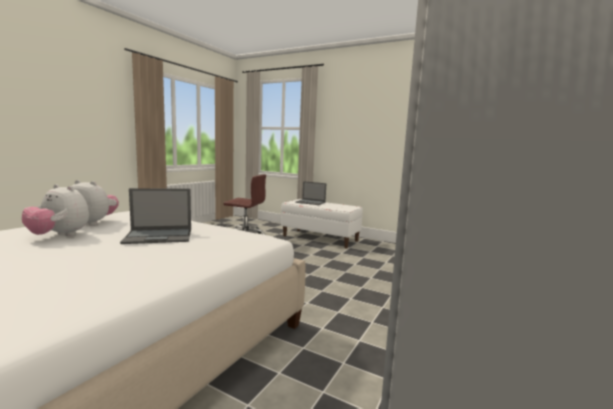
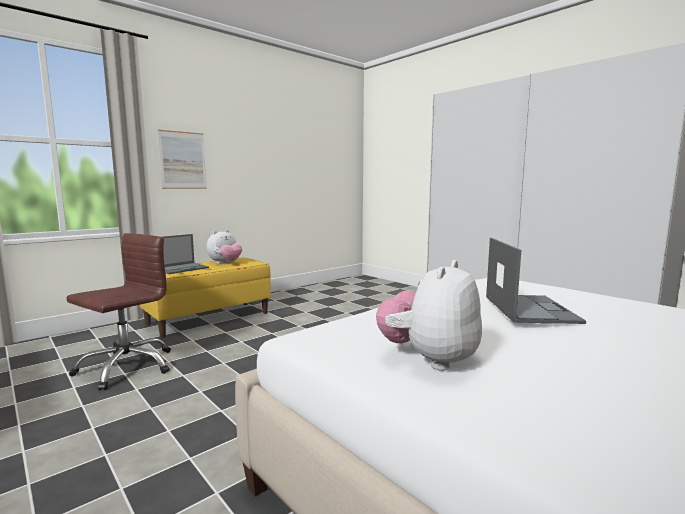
camera: 70 degrees left, 0 degrees up
plush toy [22,184,89,236] -> plush toy moved to [206,230,242,264]
white bench [281,199,363,249] -> yellow bench [140,257,271,338]
none -> picture [158,130,207,189]

